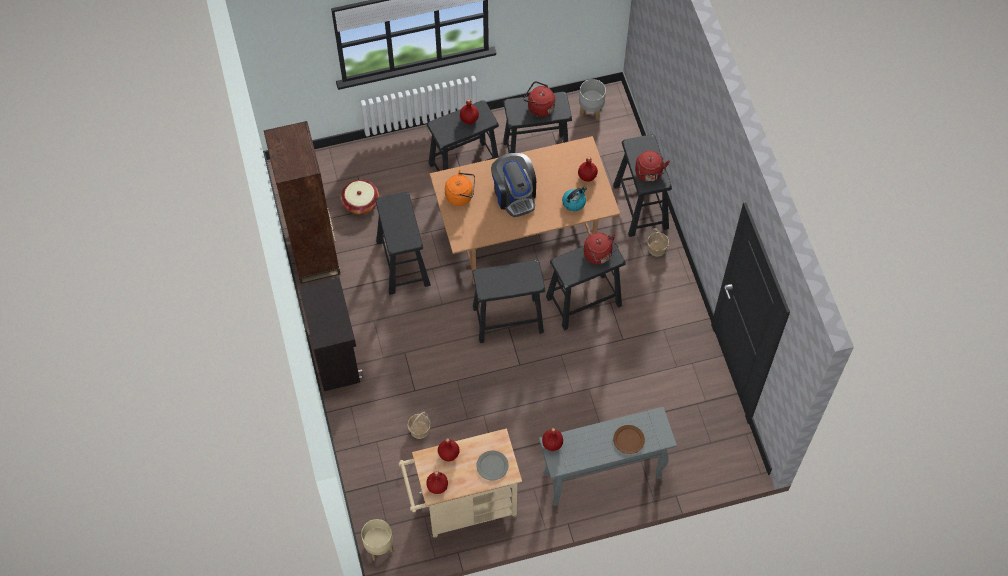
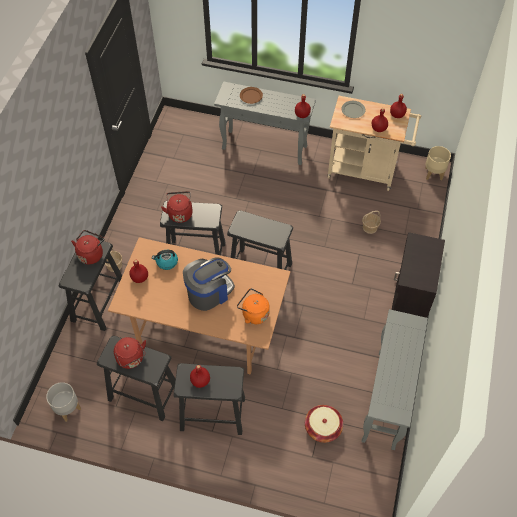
camera: 150 degrees left, 5 degrees down
brown bookcase [264,121,340,284] -> grey console table [361,309,428,450]
black stool [375,192,431,295] -> none
coffee machine [491,153,536,217] -> coffee machine turned 45 degrees clockwise [183,258,235,311]

